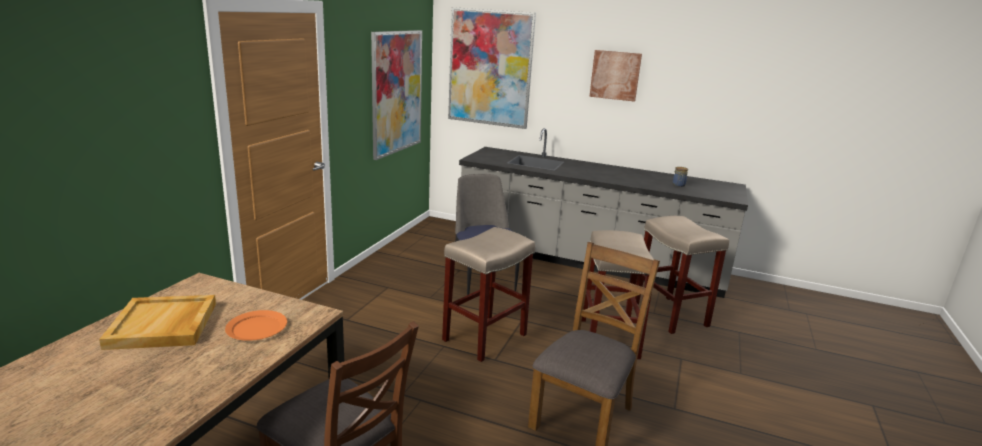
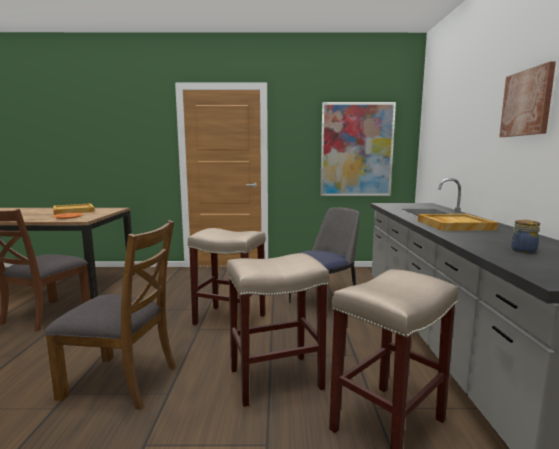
camera: 70 degrees right, 10 degrees down
picture [448,7,536,129] -> none
none -> beige tray [418,214,498,231]

